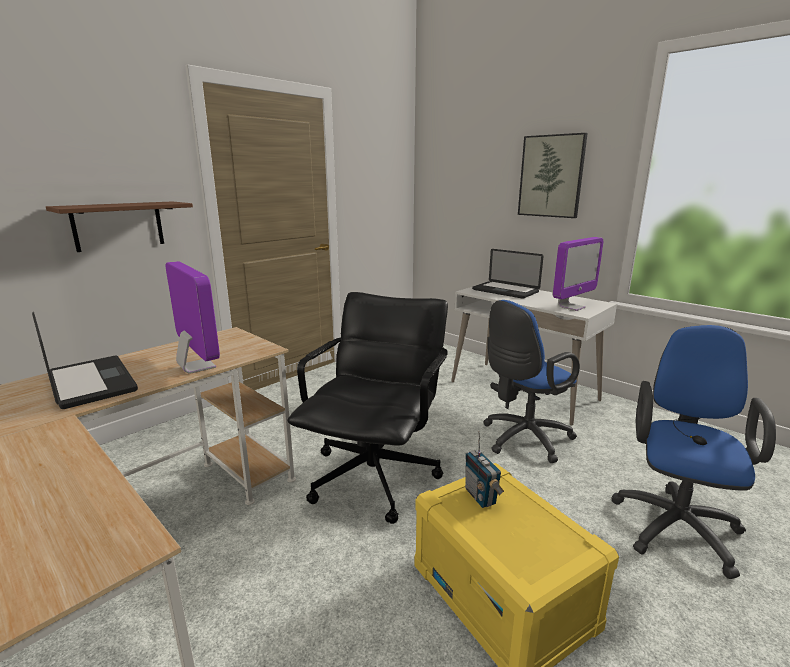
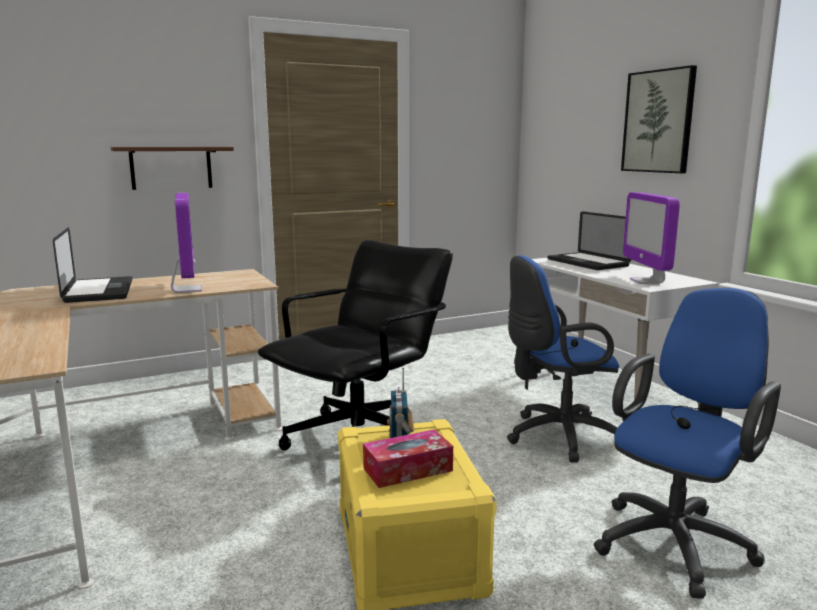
camera: 20 degrees right, 5 degrees down
monitor [553,237,603,311] -> monitor turned 105 degrees clockwise [623,192,680,284]
none -> tissue box [363,429,453,488]

